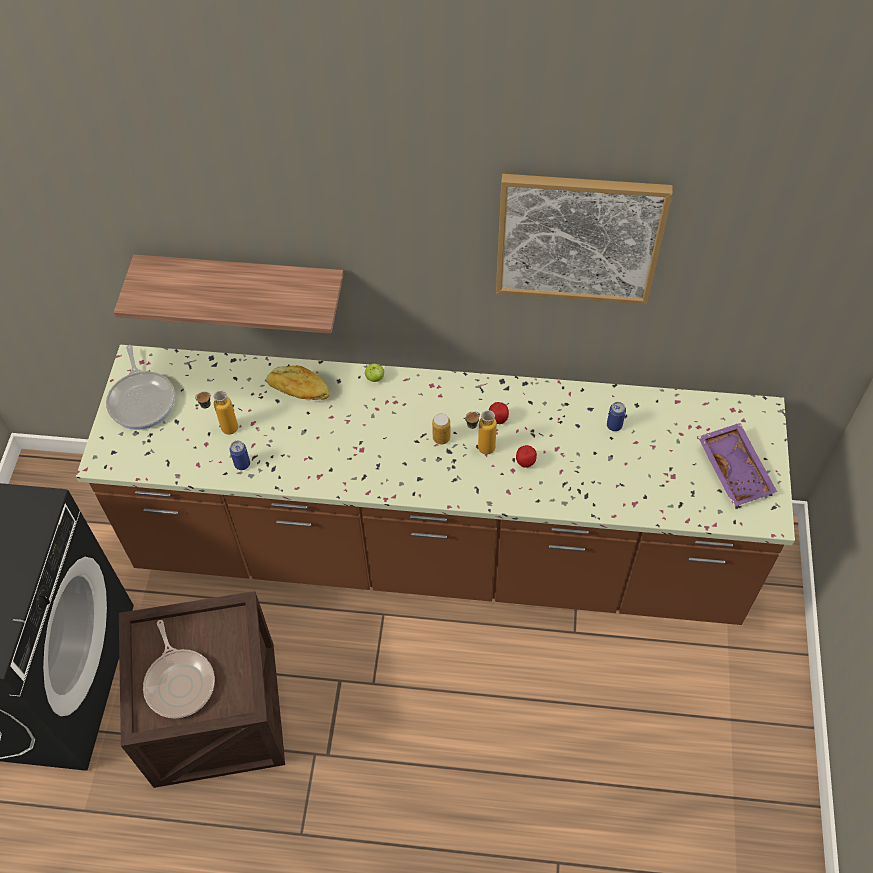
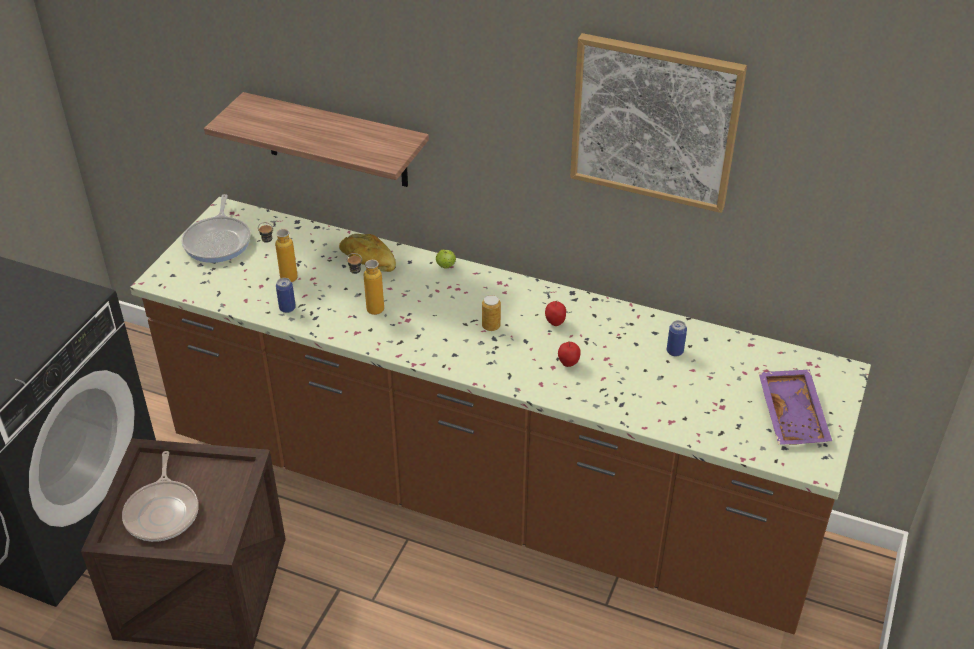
camera: 15 degrees right, 15 degrees down
bottle [465,410,497,455] -> bottle moved to [346,253,384,315]

